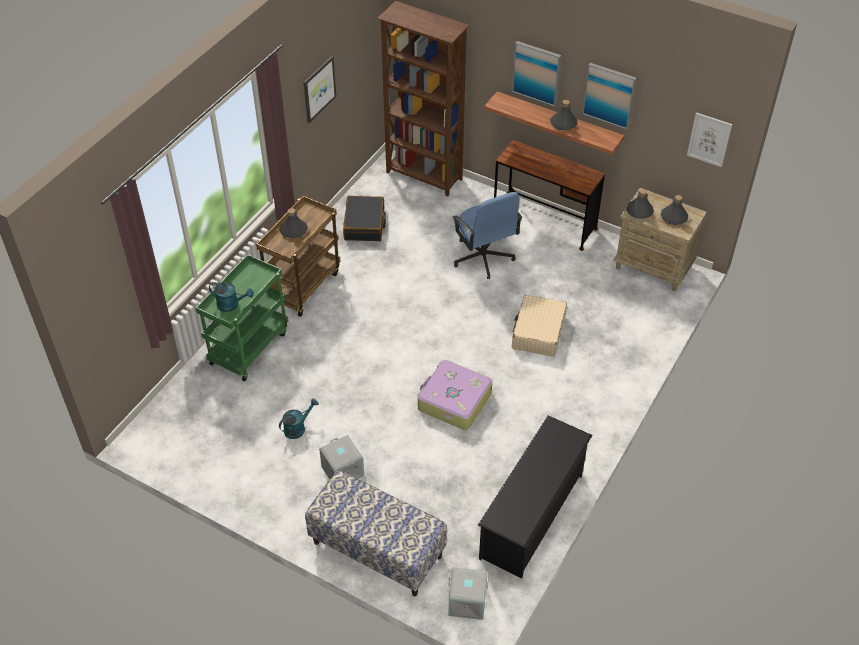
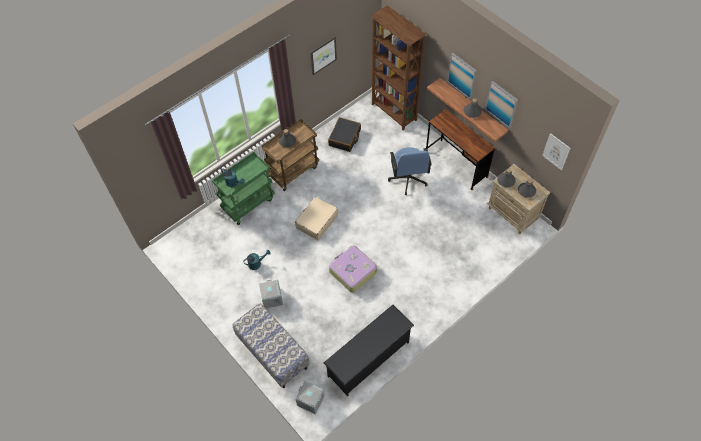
camera: 20 degrees right, 10 degrees up
beige suitcase [512,295,567,357] -> beige suitcase moved to [295,197,338,240]

